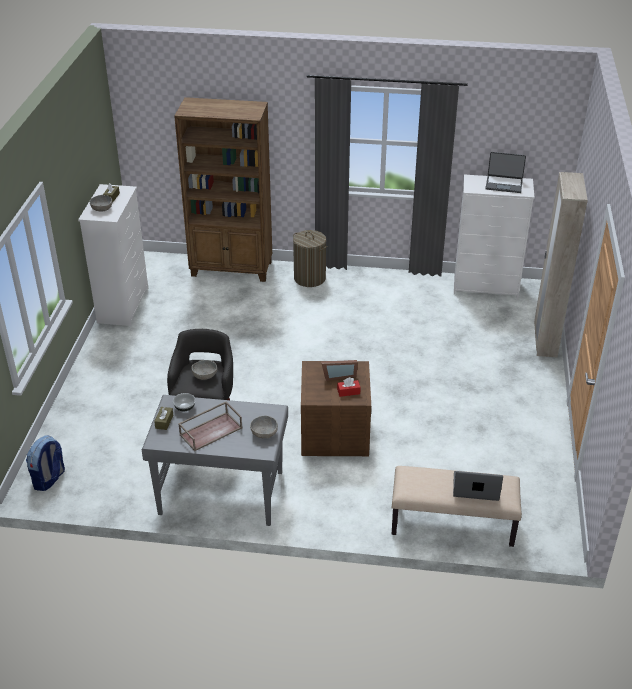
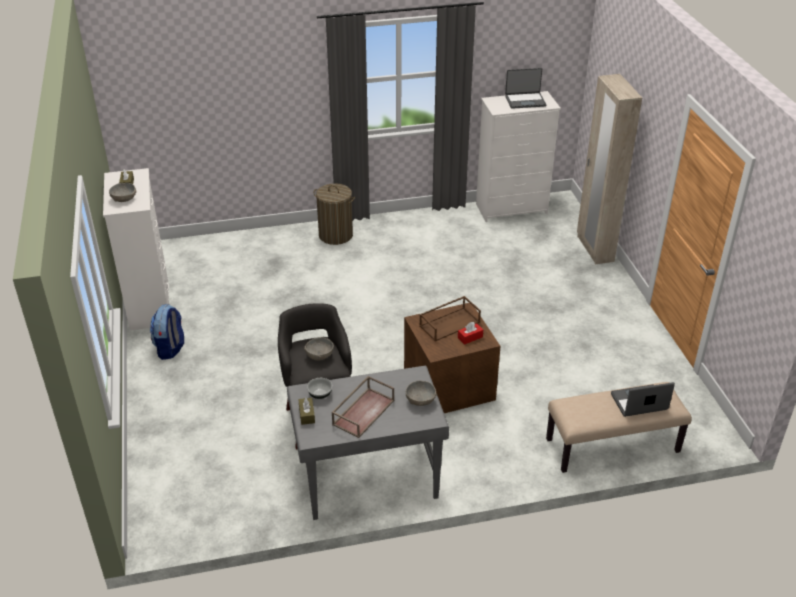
camera: 20 degrees left, 0 degrees up
backpack [26,436,65,491] -> backpack moved to [150,304,184,360]
brown bookcase [174,97,272,282] -> none
picture frame [321,360,358,381] -> brown tray [419,296,481,341]

